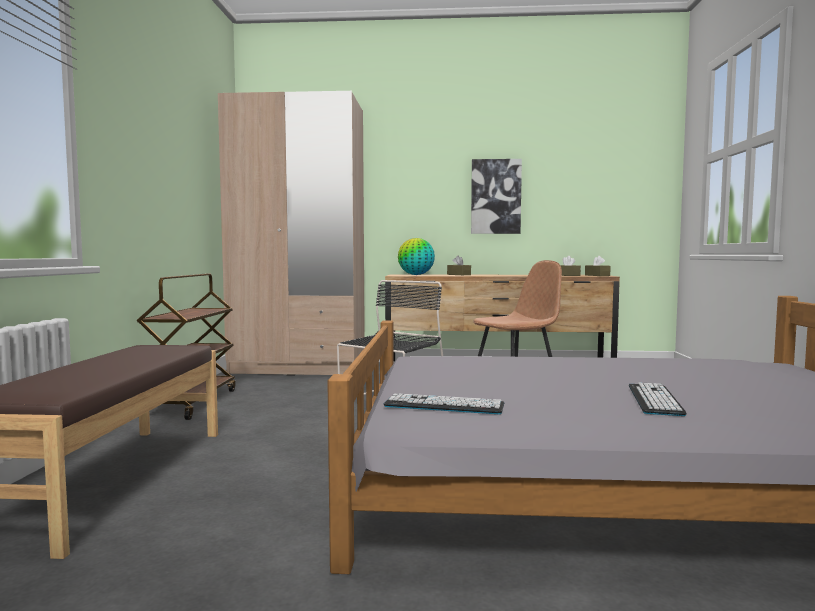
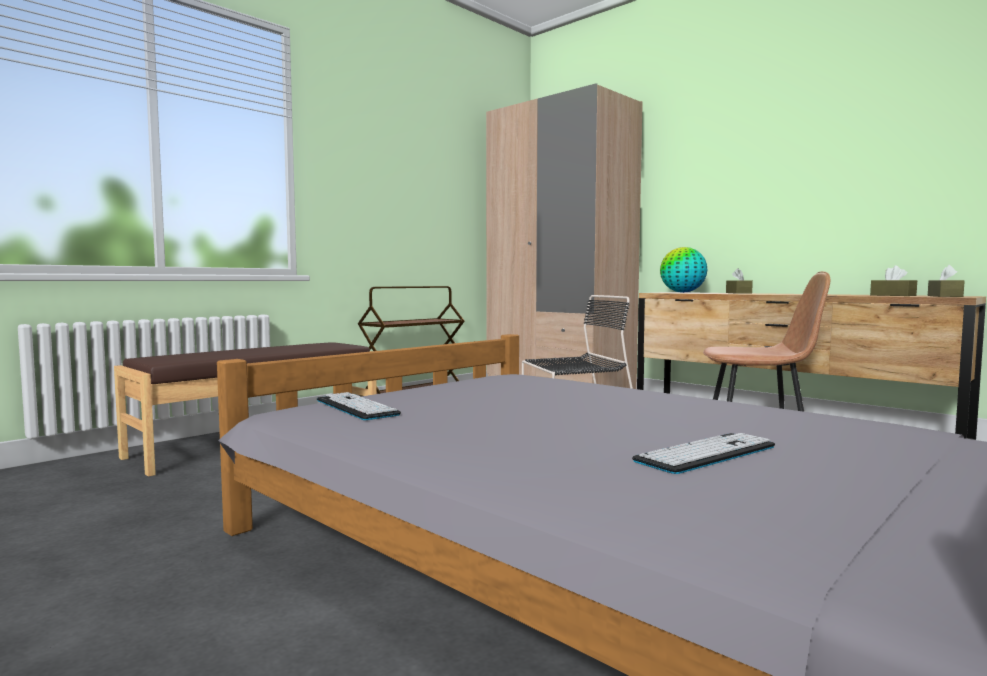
camera: 40 degrees right, 0 degrees up
picture [471,159,522,234] -> none
keyboard [629,382,687,416] -> keyboard moved to [632,433,775,474]

